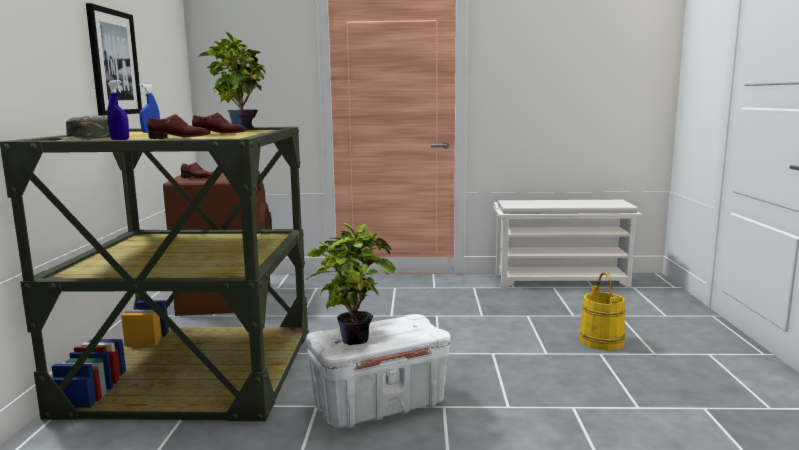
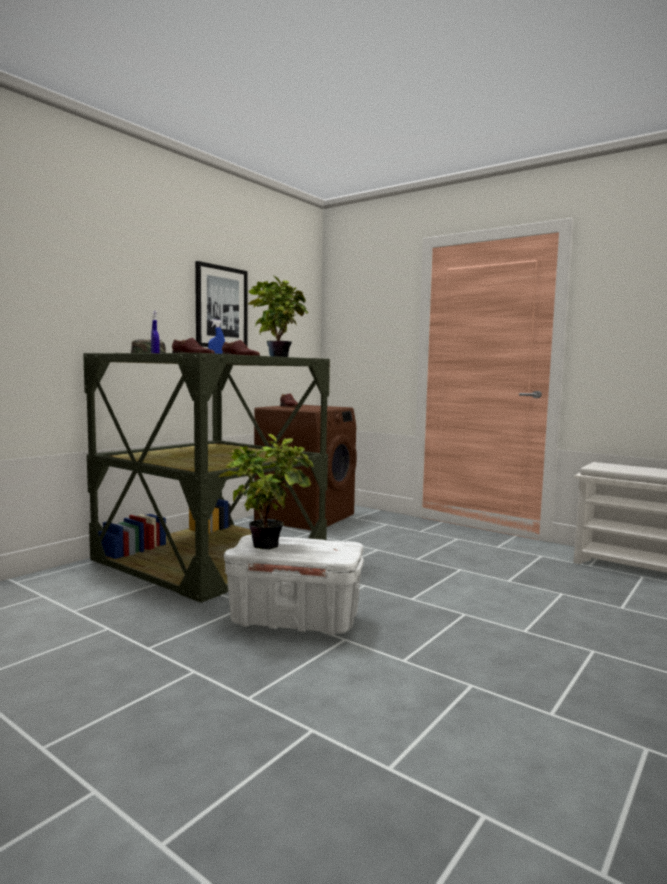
camera: 35 degrees right, 5 degrees down
yellow bucket [579,273,625,350] -> none

